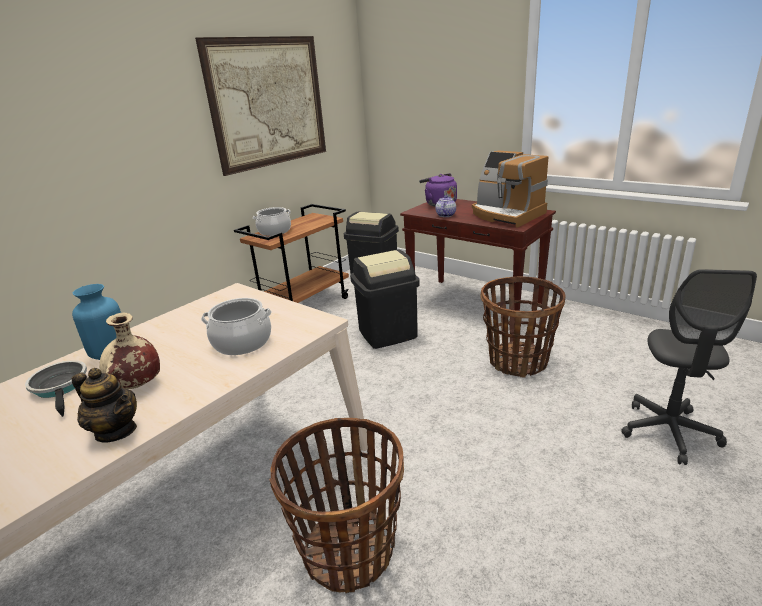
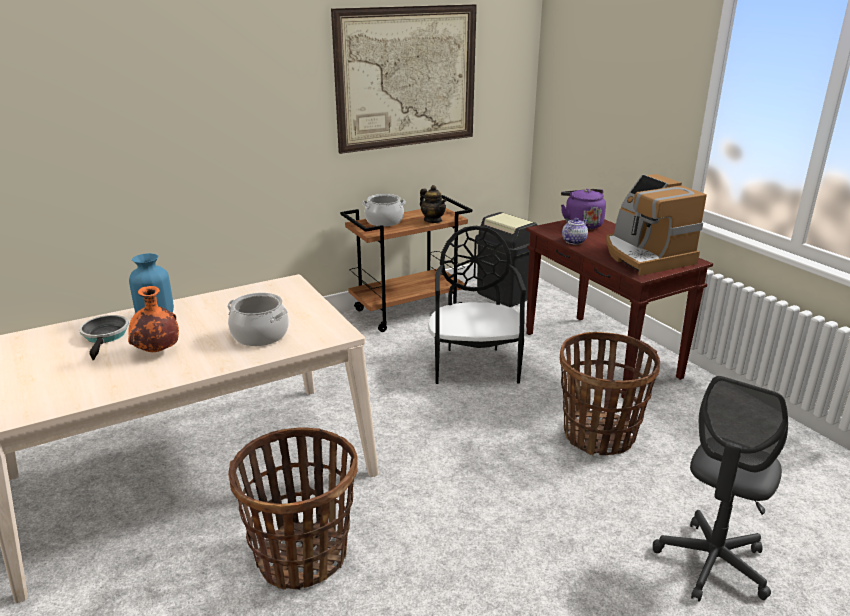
camera: 20 degrees right, 0 degrees up
teapot [72,368,137,443] -> teapot moved to [420,185,447,223]
beige vase [99,313,160,389] -> orange vase [128,286,179,352]
black trash can [350,249,420,349] -> black chair [428,226,527,384]

